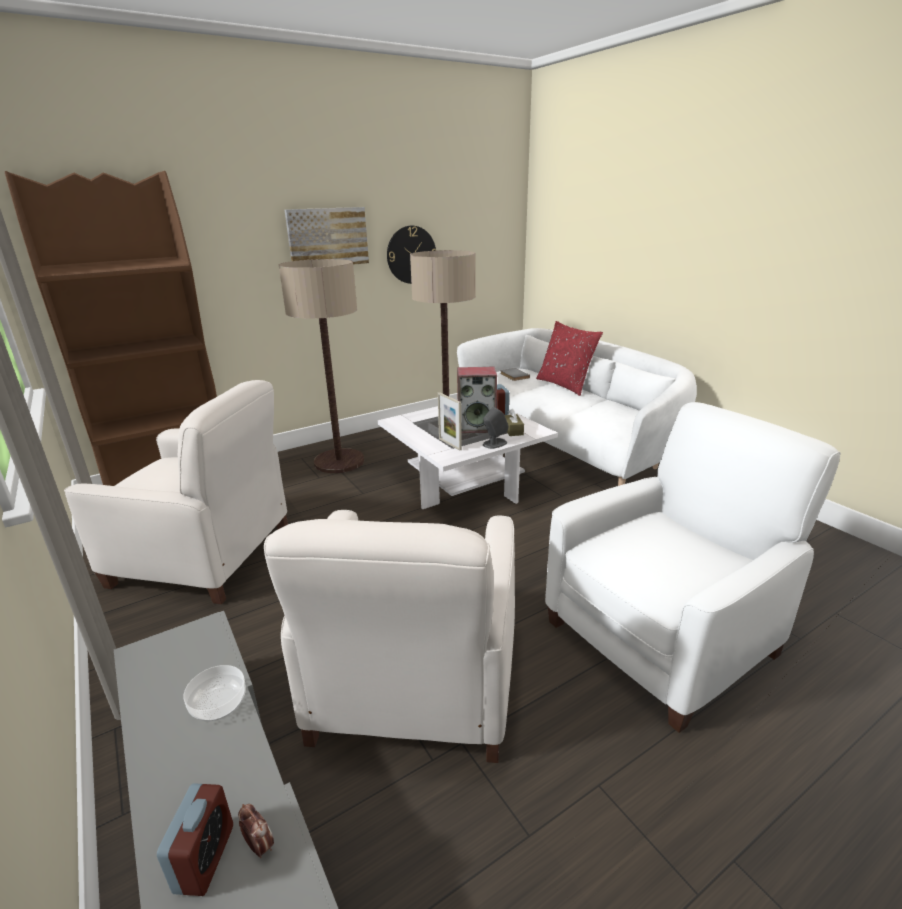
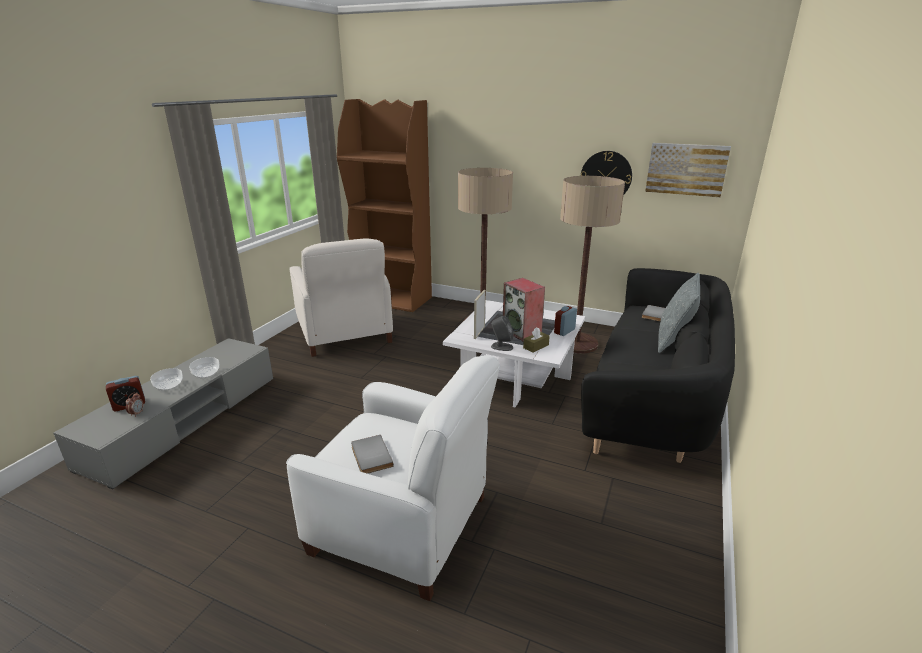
camera: 55 degrees right, 0 degrees up
white armchair [264,510,515,763] -> none
picture [285,207,369,265] -> picture moved to [645,143,731,197]
white sofa [457,328,697,486] -> black sofa [581,268,735,463]
red pillow [536,321,603,396] -> grey pillow [658,273,700,353]
none -> bowl [150,368,183,391]
none -> grey book [351,435,394,474]

